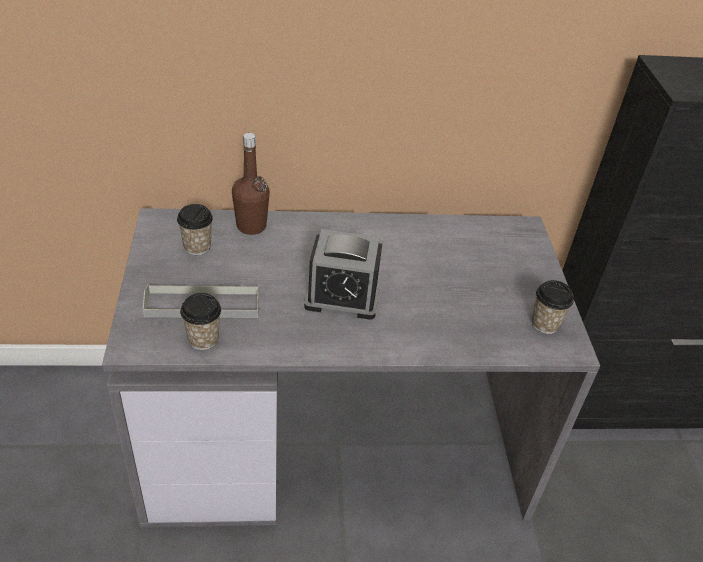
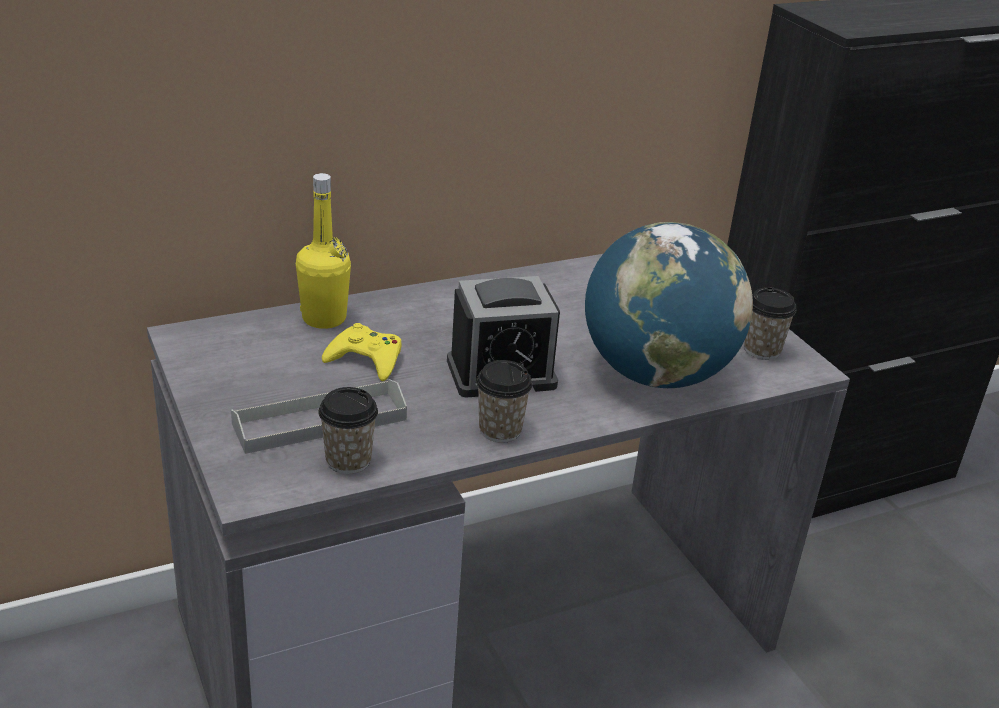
camera: 20 degrees left, 10 degrees down
cup [177,204,213,255] -> cup moved to [476,360,532,443]
brown bottle [232,133,270,235] -> yellow bottle [296,173,351,329]
none -> yellow game controller [322,323,402,381]
none -> globe [585,222,753,388]

